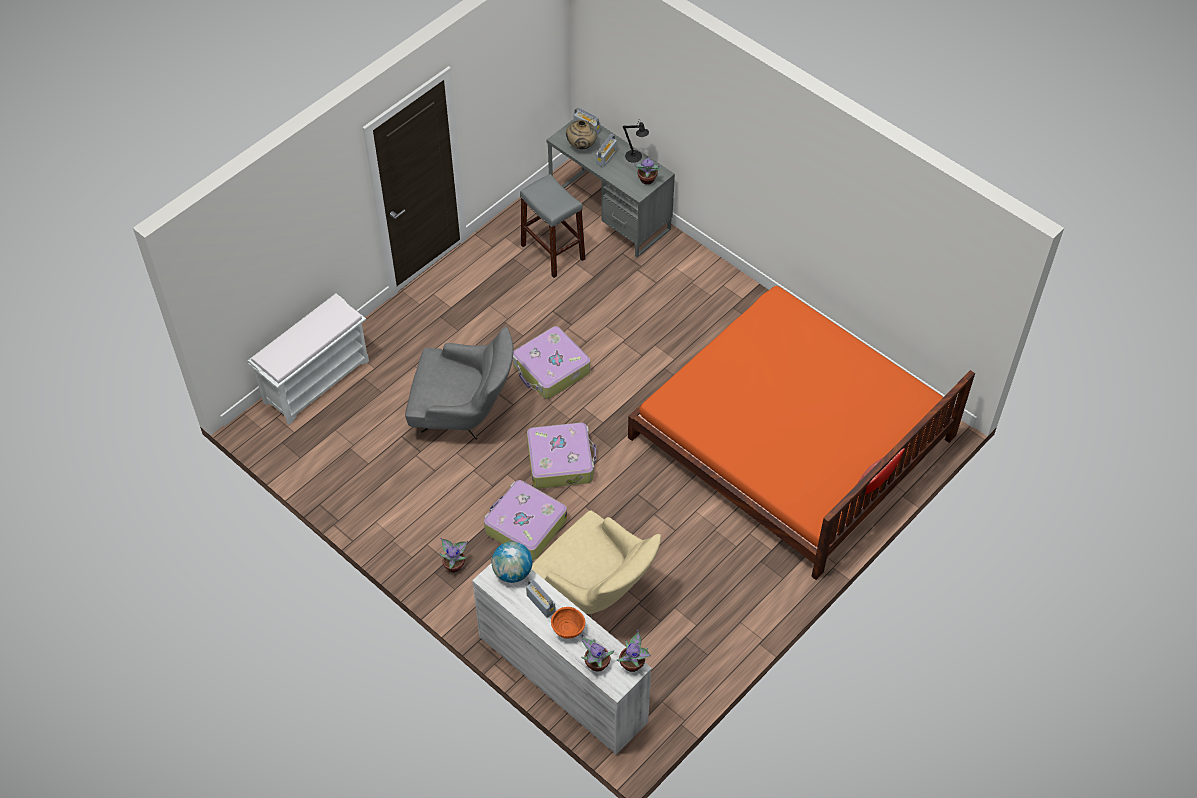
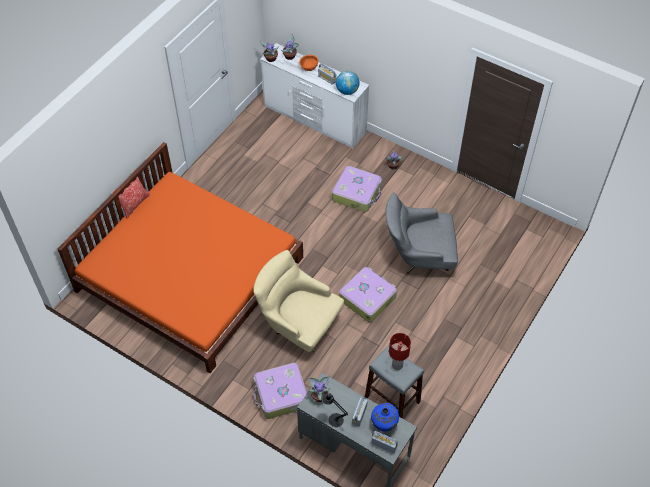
camera: 170 degrees right, 0 degrees up
white bench [248,294,369,425] -> none
suitcase [527,422,596,489] -> suitcase moved to [253,363,307,419]
beige armchair [531,510,661,618] -> beige armchair moved to [253,250,344,352]
beige vase [566,120,597,150] -> blue vase [371,403,399,431]
none -> red table lamp [389,333,411,370]

